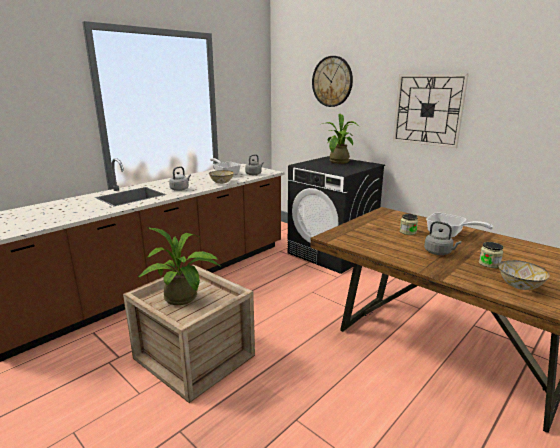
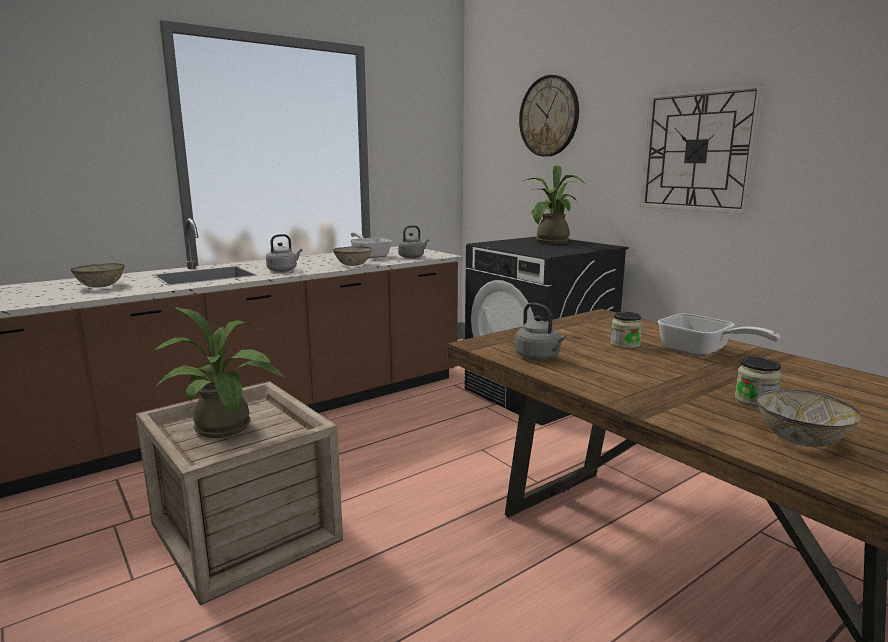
camera: 10 degrees right, 5 degrees down
grey kettle [424,221,461,255] -> grey kettle moved to [515,303,566,360]
none -> bowl [71,263,125,288]

